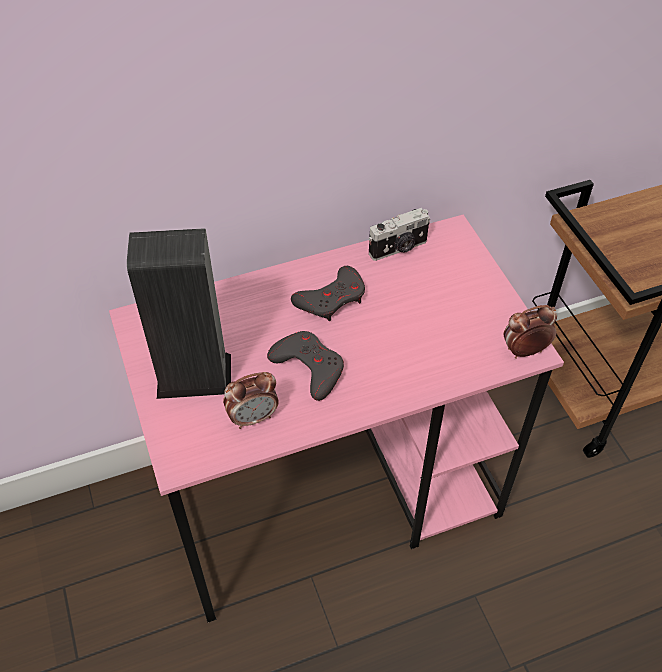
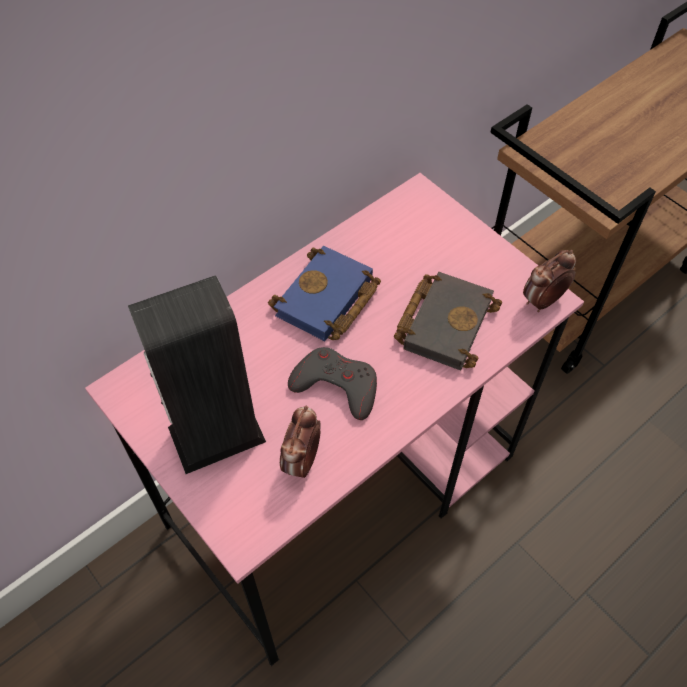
camera: 20 degrees left, 5 degrees up
alarm clock [223,372,279,429] -> alarm clock turned 150 degrees clockwise [280,406,321,478]
grey game controller [291,266,365,321] -> blue book [268,246,381,341]
camera [369,208,430,261] -> none
none -> black book [394,272,502,371]

